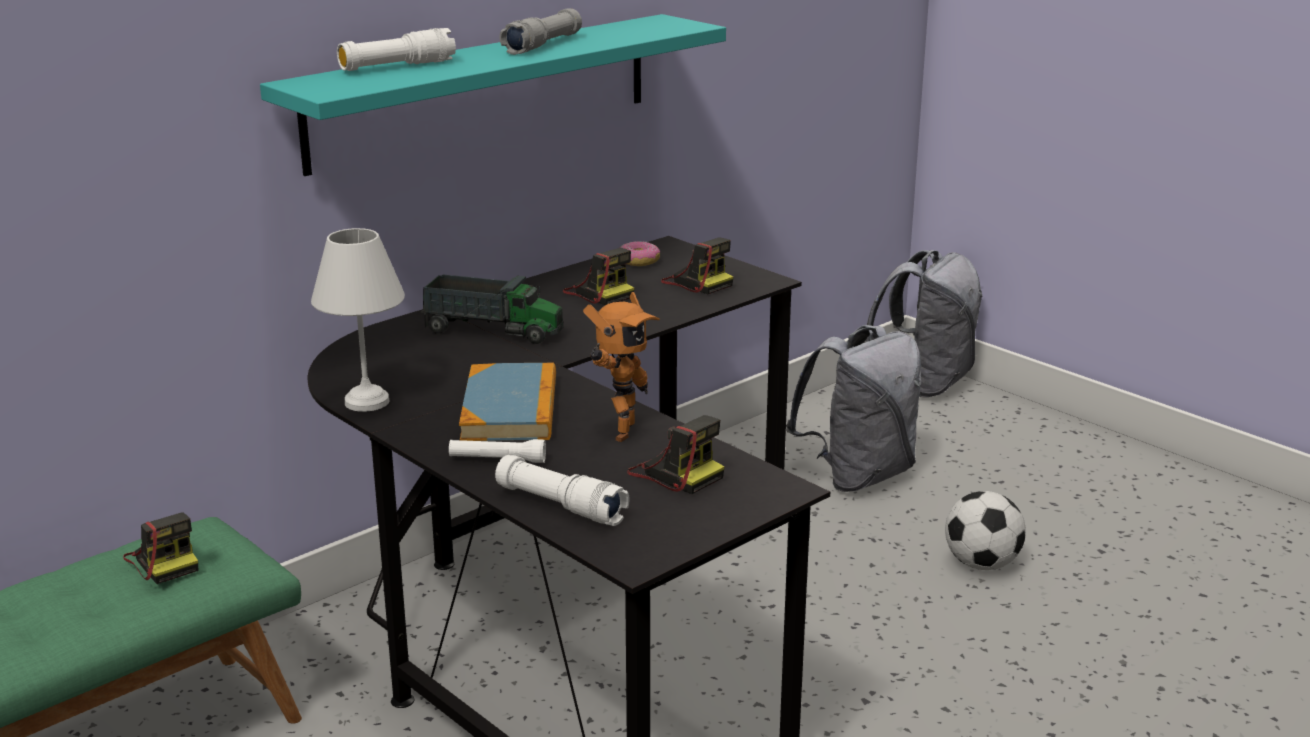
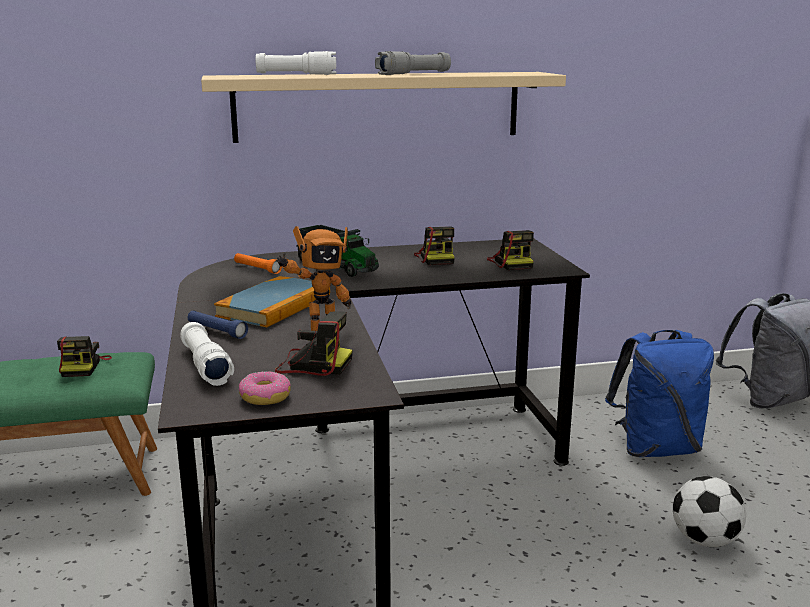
camera: 30 degrees right, 5 degrees down
turquoise shelf [260,14,726,176] -> beige shelf [201,72,566,143]
white table lamp [311,228,405,412] -> none
white flashlight [449,439,546,463] -> blue flashlight [188,311,248,339]
donut [620,241,660,266] -> donut moved to [239,371,291,405]
camera [627,415,725,494] -> camera turned 60 degrees counterclockwise [275,312,353,376]
grey backpack [786,325,921,492] -> blue backpack [605,330,714,457]
none -> orange flashlight [234,253,282,274]

